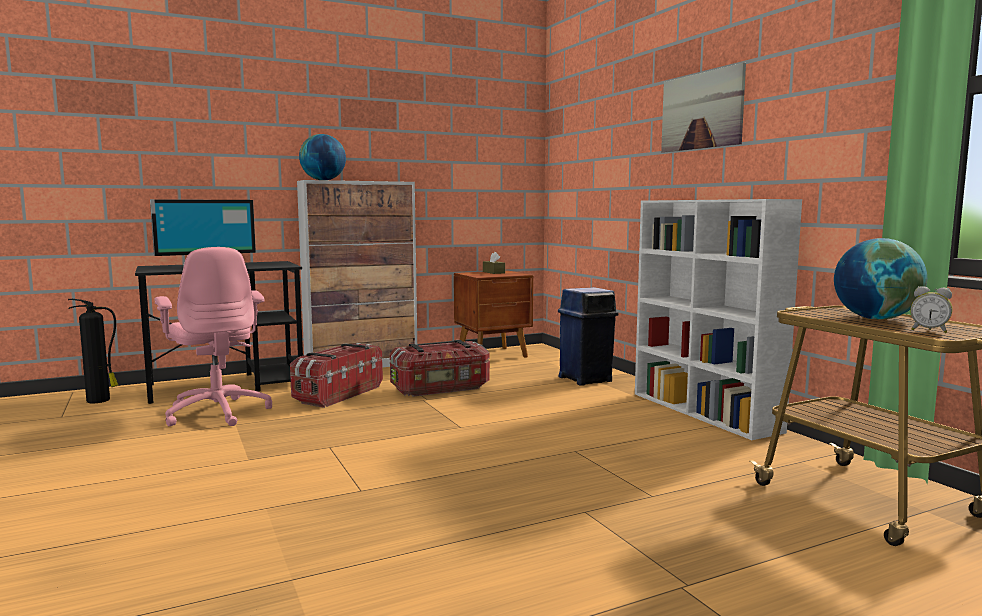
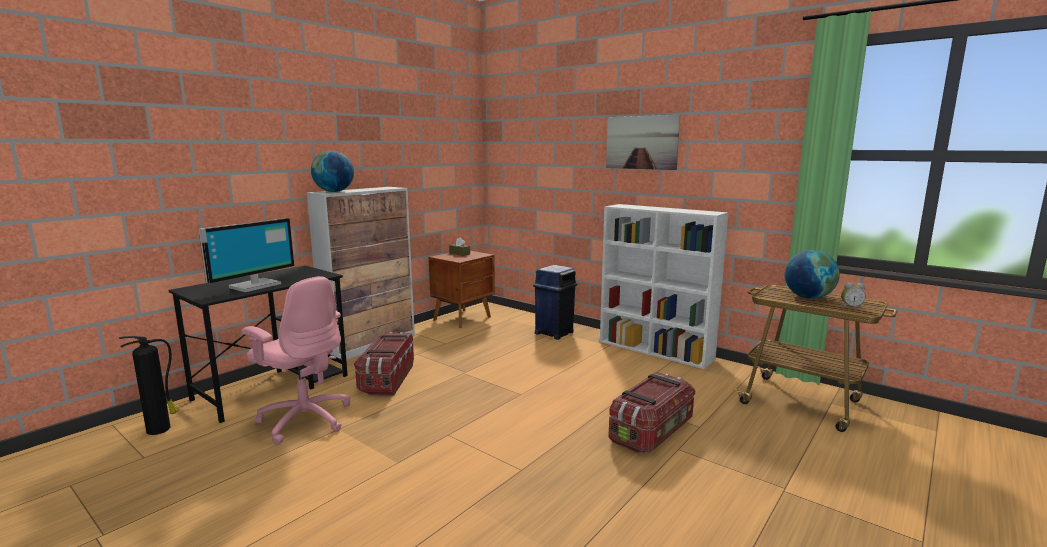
camera: 25 degrees left, 5 degrees up
storage box [390,340,490,397] -> storage box moved to [608,372,696,453]

